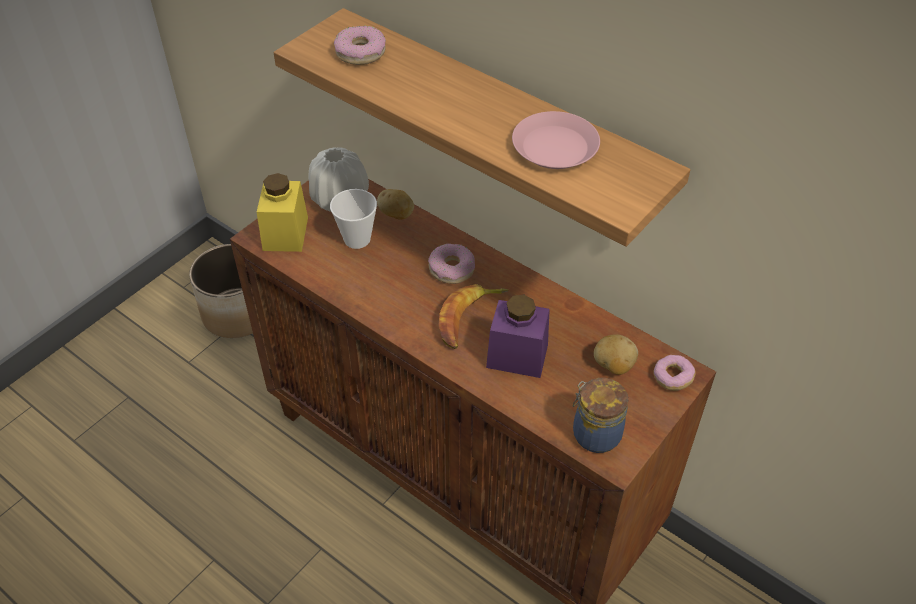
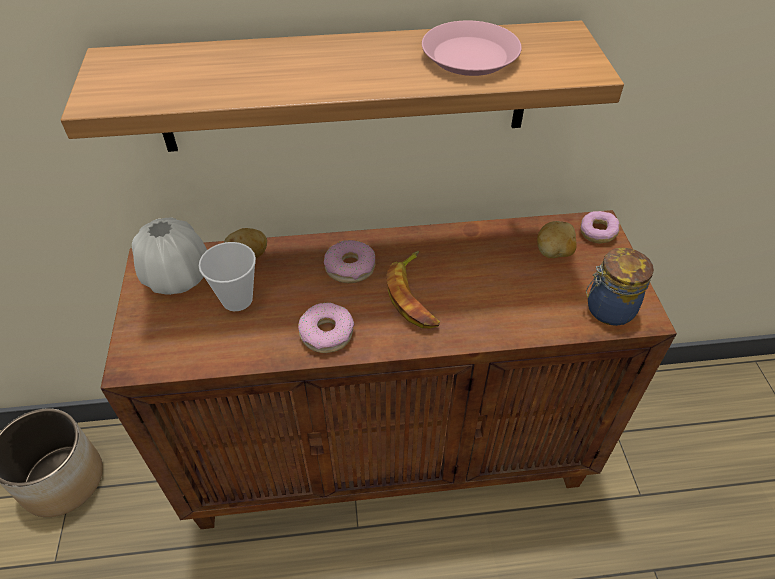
camera: 45 degrees left, 0 degrees up
yellow jar [257,173,308,252] -> none
donut [334,26,386,65] -> donut moved to [298,303,354,353]
purple jar [486,295,550,378] -> none

